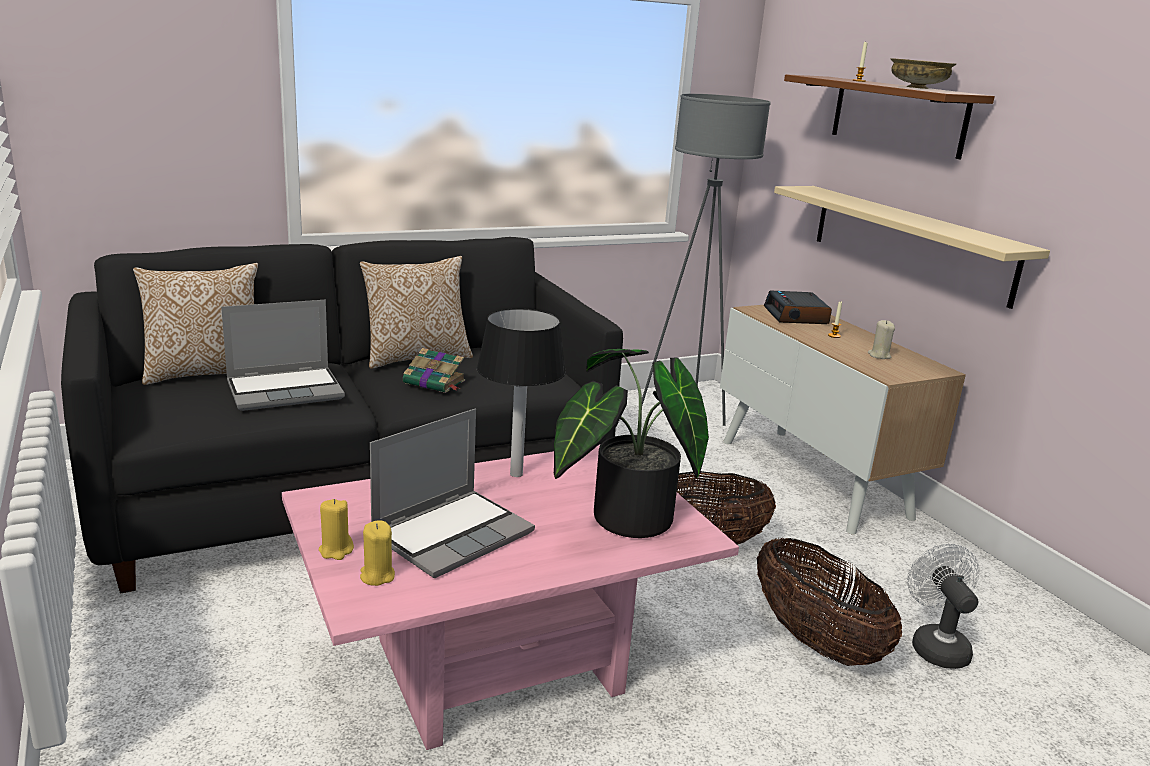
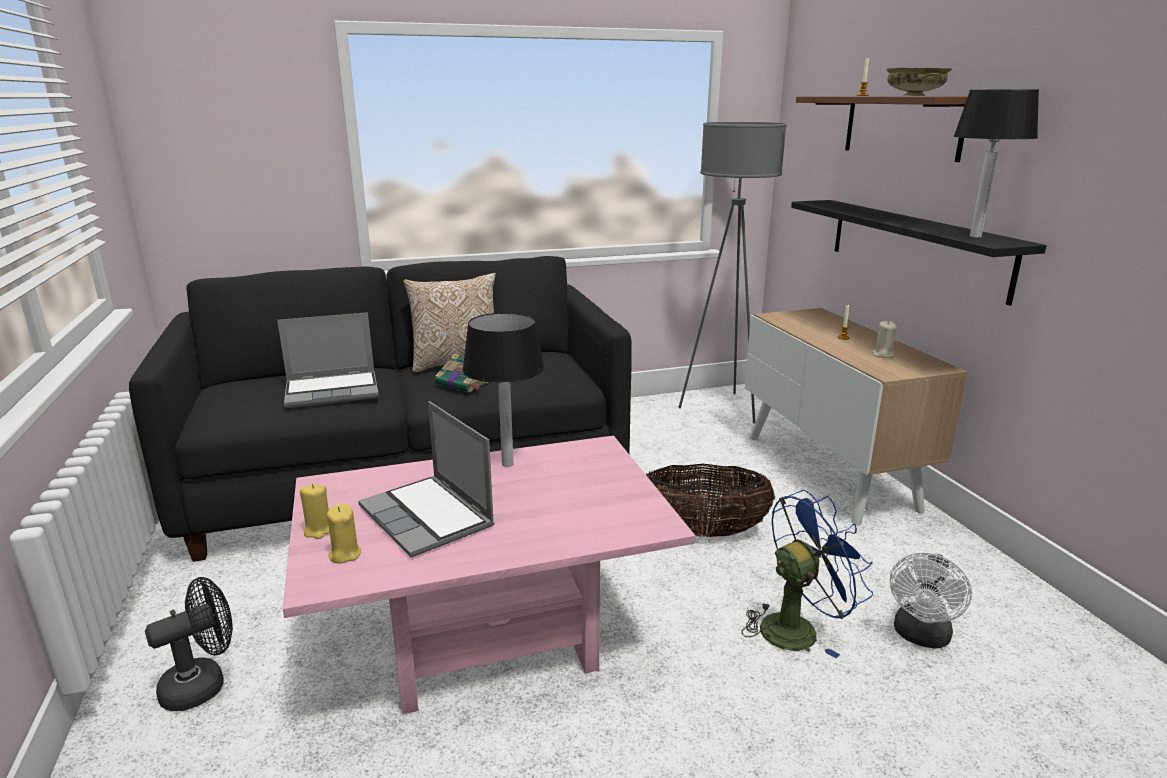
camera: 10 degrees right, 0 degrees up
pillow [133,263,258,385] -> none
laptop [370,409,535,578] -> laptop turned 90 degrees clockwise [358,401,495,558]
potted plant [554,349,709,538] -> none
basket [757,537,902,666] -> blue fan [742,490,873,658]
alarm clock [764,291,832,324] -> none
beige shelf [774,186,1050,309] -> black shelf [791,200,1046,306]
white fan [907,543,980,669] -> white fan turned 150 degrees counterclockwise [890,552,972,649]
none -> black fan [145,577,233,711]
none -> table lamp [954,90,1039,238]

